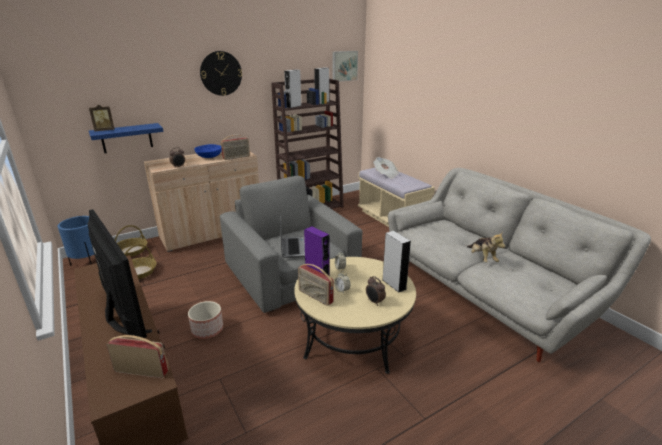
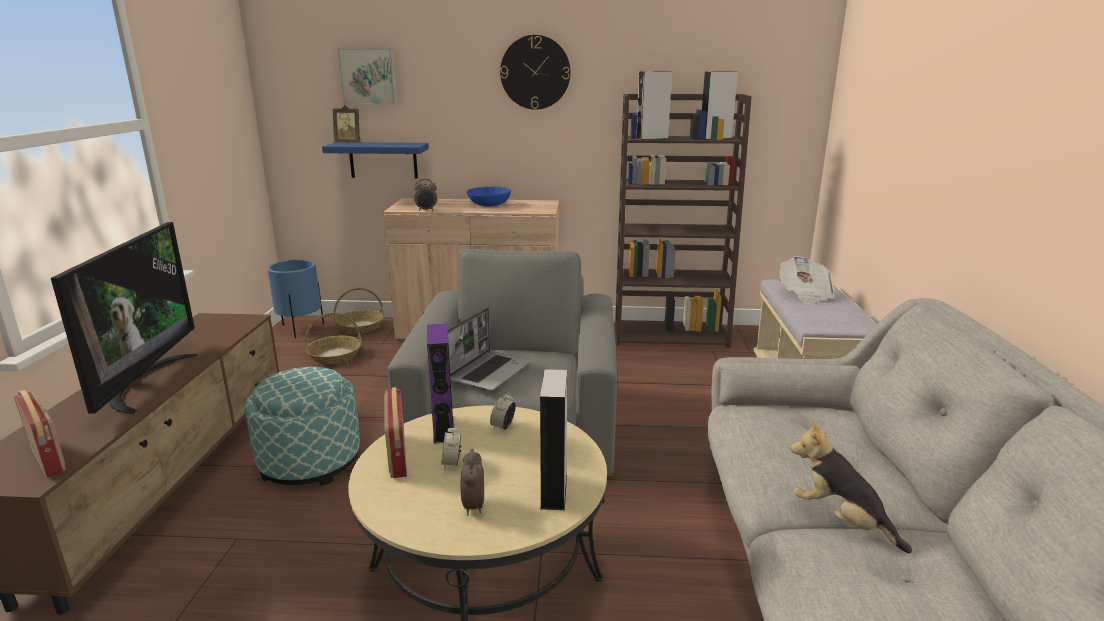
camera: 35 degrees right, 5 degrees down
planter [188,301,223,339] -> ottoman [245,367,360,486]
radio [221,135,250,160] -> none
picture [333,51,358,82] -> picture moved to [337,48,397,105]
plush toy [467,232,505,263] -> plush toy turned 120 degrees clockwise [790,420,912,553]

